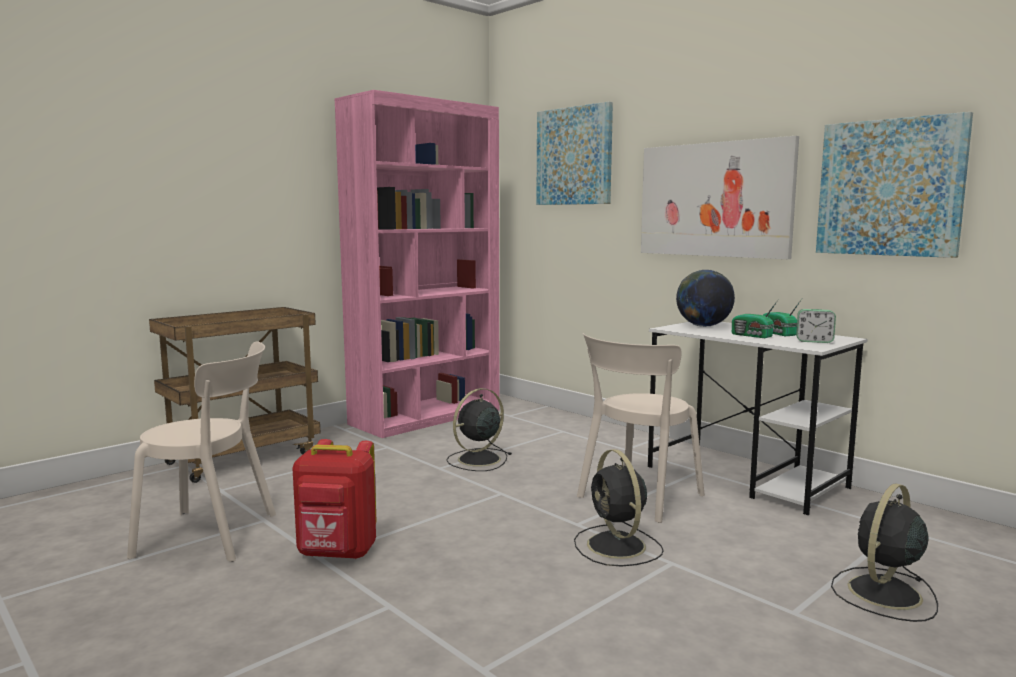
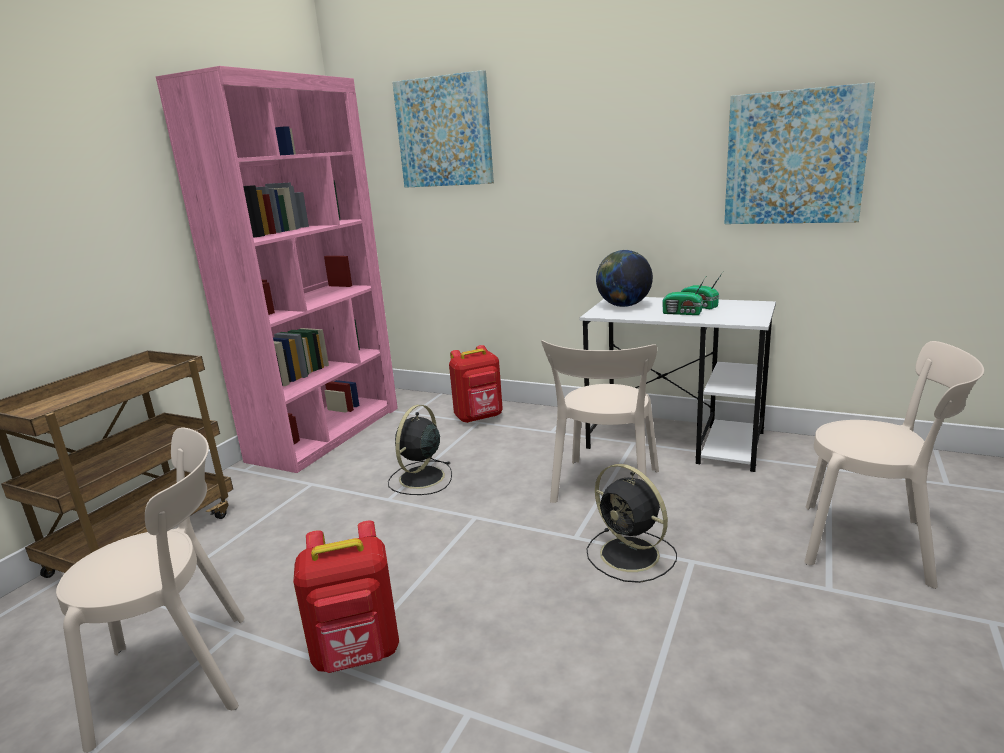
camera: 20 degrees left, 10 degrees up
picture [641,136,799,259] -> none
alarm clock [796,309,836,343] -> none
black fan [831,483,938,622] -> beige chair [804,341,984,589]
none -> red backpack [449,345,503,423]

